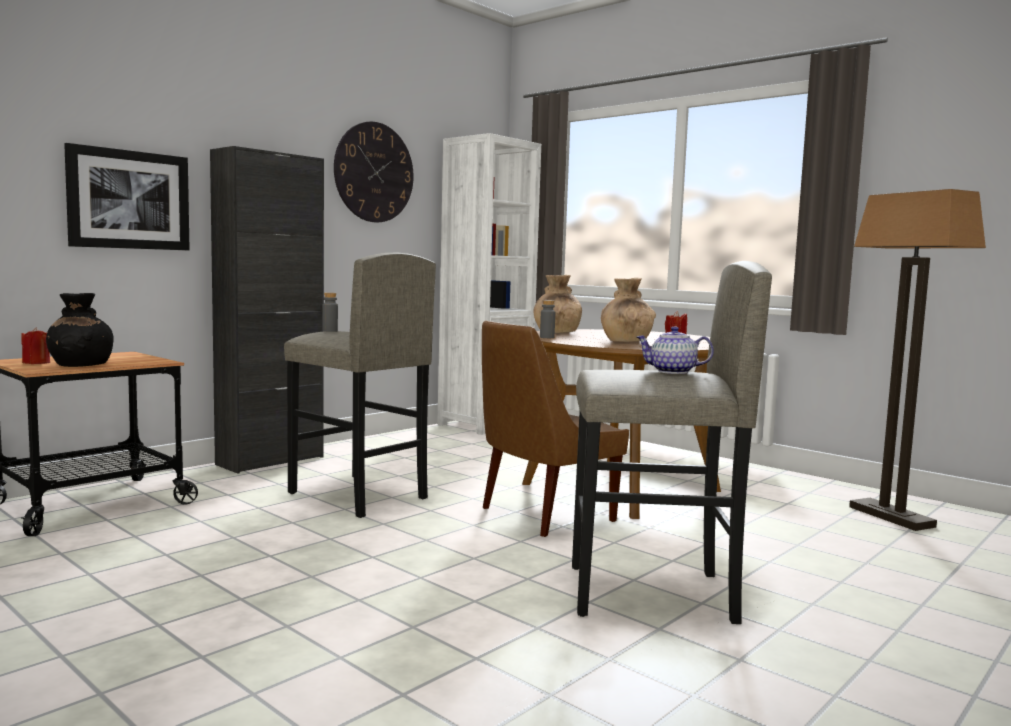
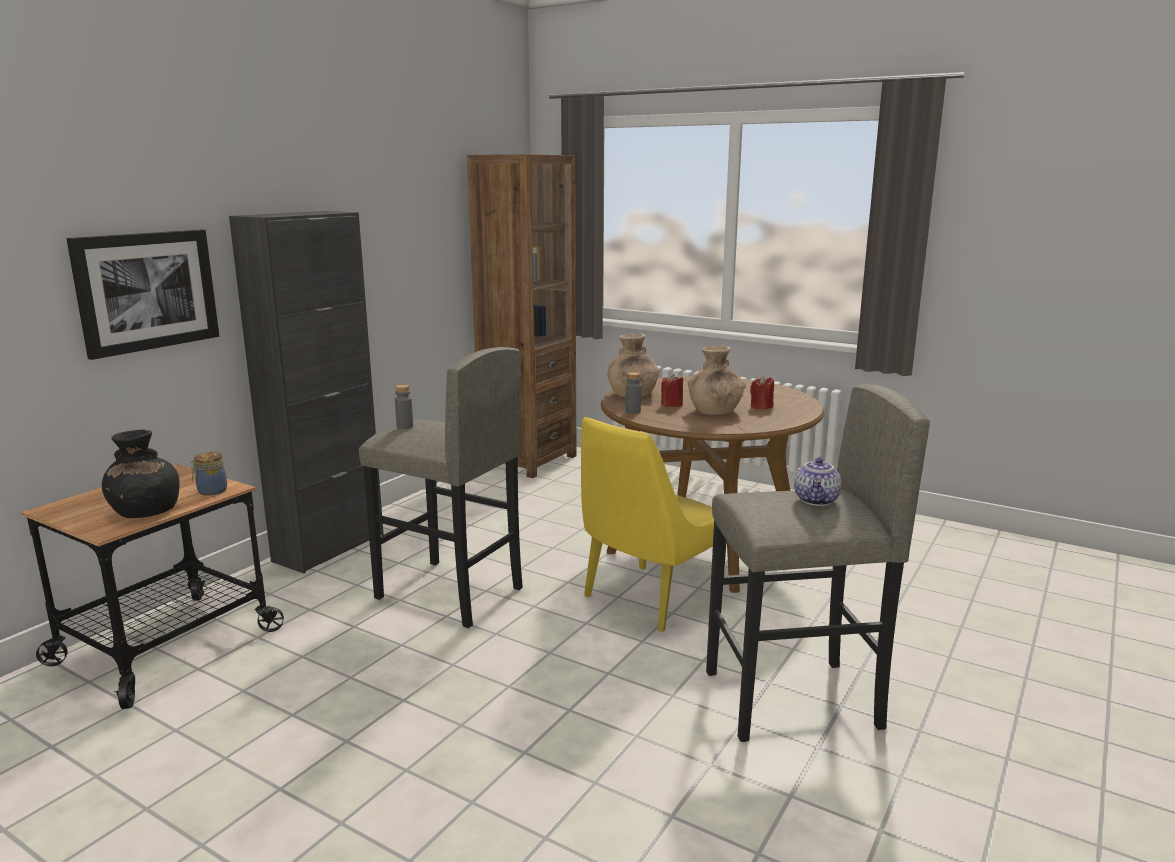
camera: 10 degrees left, 10 degrees up
red candle [21,327,50,364] -> red candle moved to [661,374,683,407]
wall clock [334,121,414,222] -> none
white bookcase [437,133,541,435] -> brown bookcase [467,154,576,478]
brown chair [482,321,629,537] -> yellow chair [581,417,714,632]
teapot [636,327,714,374] -> teapot turned 75 degrees counterclockwise [794,457,842,506]
floor lamp [849,189,986,531] -> none
none -> jar [190,452,227,495]

